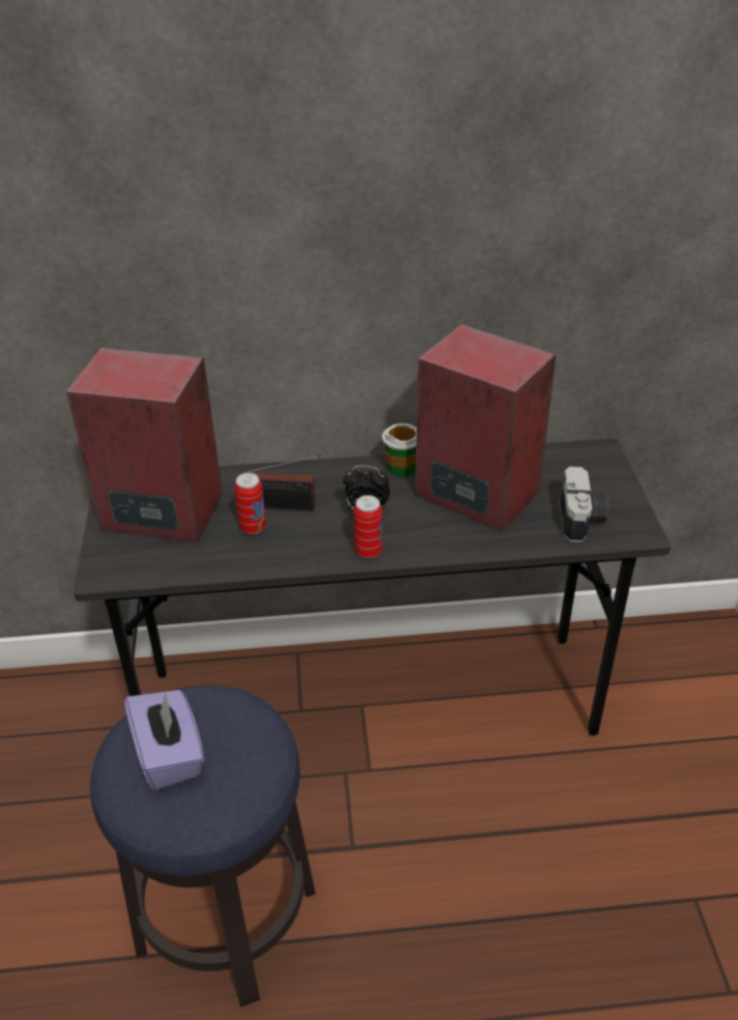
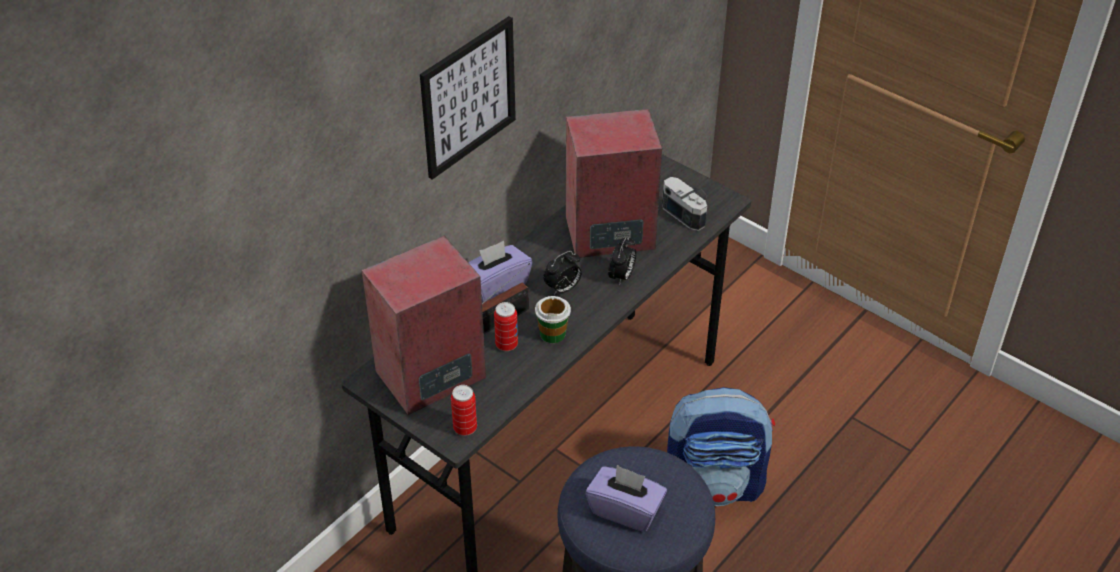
camera: 45 degrees left, 5 degrees up
can [354,495,383,559] -> can moved to [451,385,477,436]
cup [382,423,417,477] -> cup moved to [535,296,571,343]
none -> picture [420,16,516,180]
none -> purple tissue box [468,241,532,302]
none -> alarm clock [608,237,636,285]
none -> backpack [667,387,775,506]

